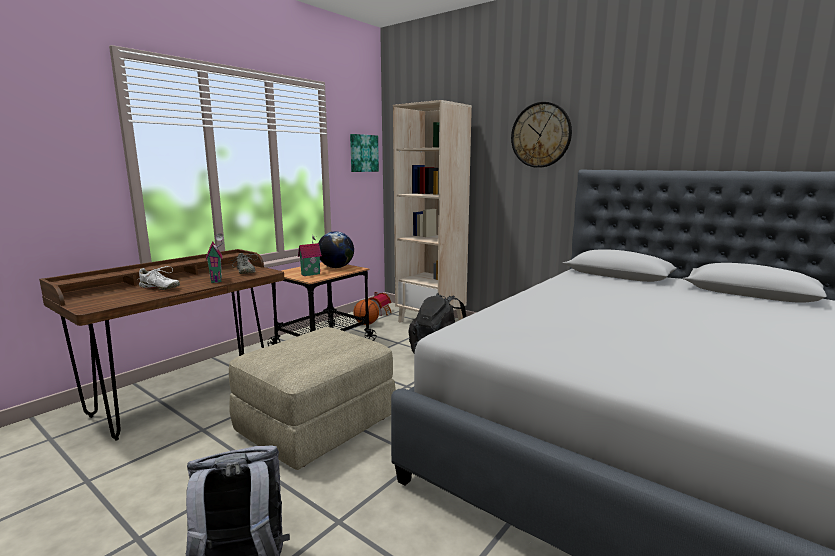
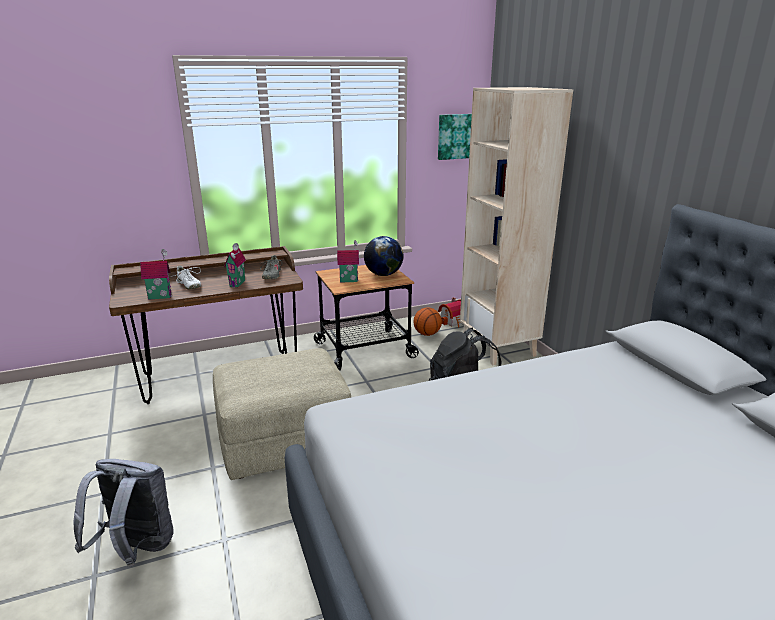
camera: 30 degrees right, 10 degrees up
wall clock [511,102,572,168] -> none
none -> toy house [140,249,172,300]

